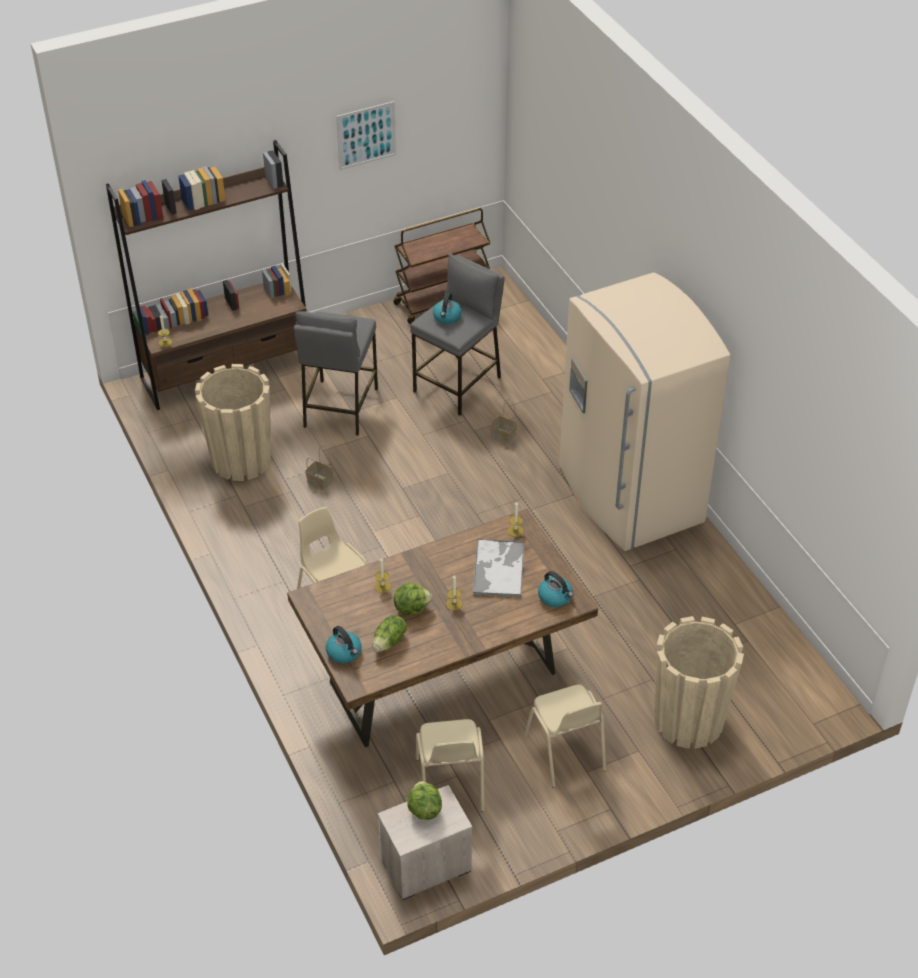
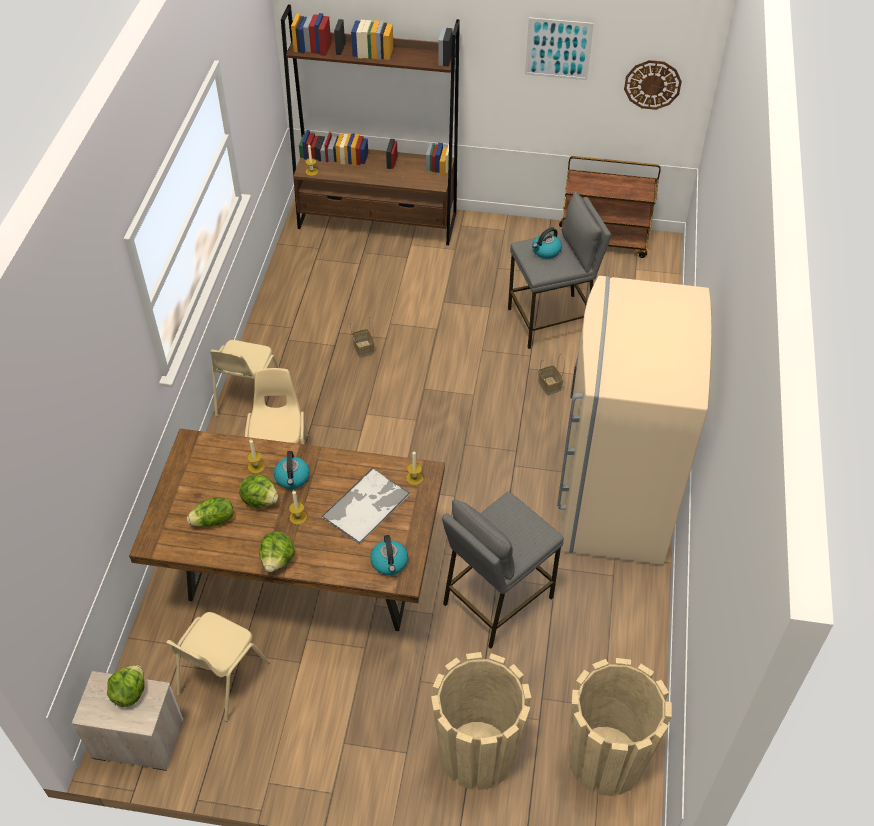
camera: 35 degrees right, 5 degrees up
beige planter [195,364,271,481] -> beige planter moved to [568,658,672,796]
grey stool [294,311,378,436] -> grey stool moved to [442,492,564,649]
kettle [326,626,361,663] -> kettle moved to [274,451,310,489]
beige chair [524,685,606,788] -> beige chair moved to [210,340,279,417]
none -> lettuce [259,532,295,572]
none -> wall clock [624,60,682,110]

